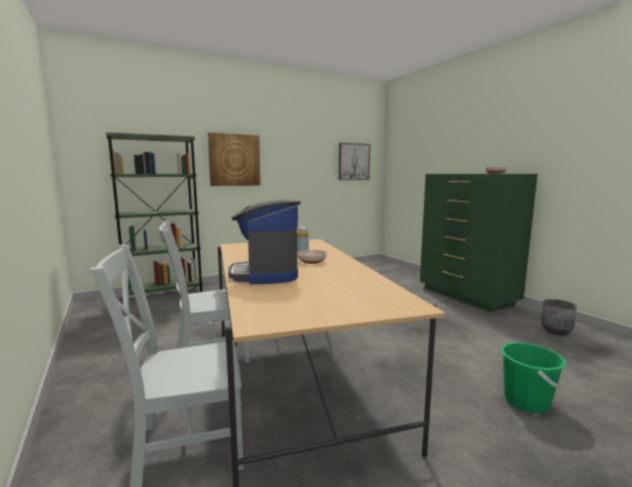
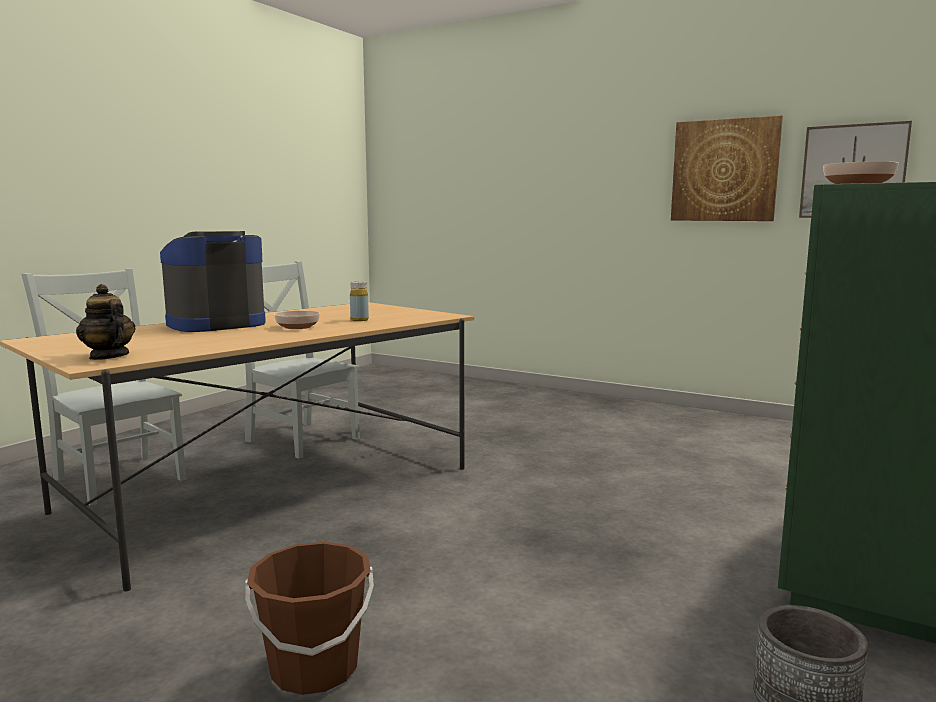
camera: 60 degrees right, 0 degrees up
green bookcase [106,132,203,295] -> none
picture [208,132,260,186] -> picture moved to [671,115,783,221]
green bucket [501,342,567,414] -> brown bucket [245,542,374,695]
none -> teapot [76,284,136,360]

